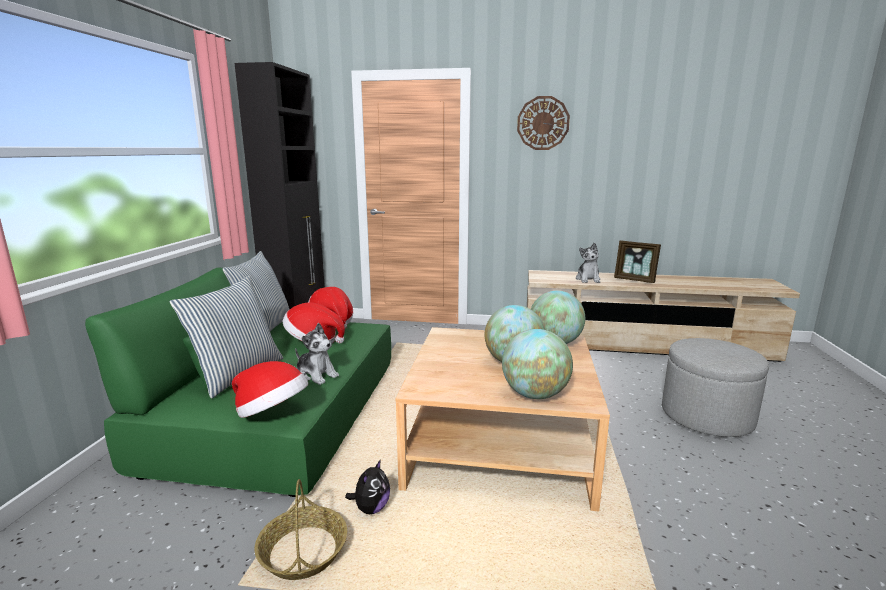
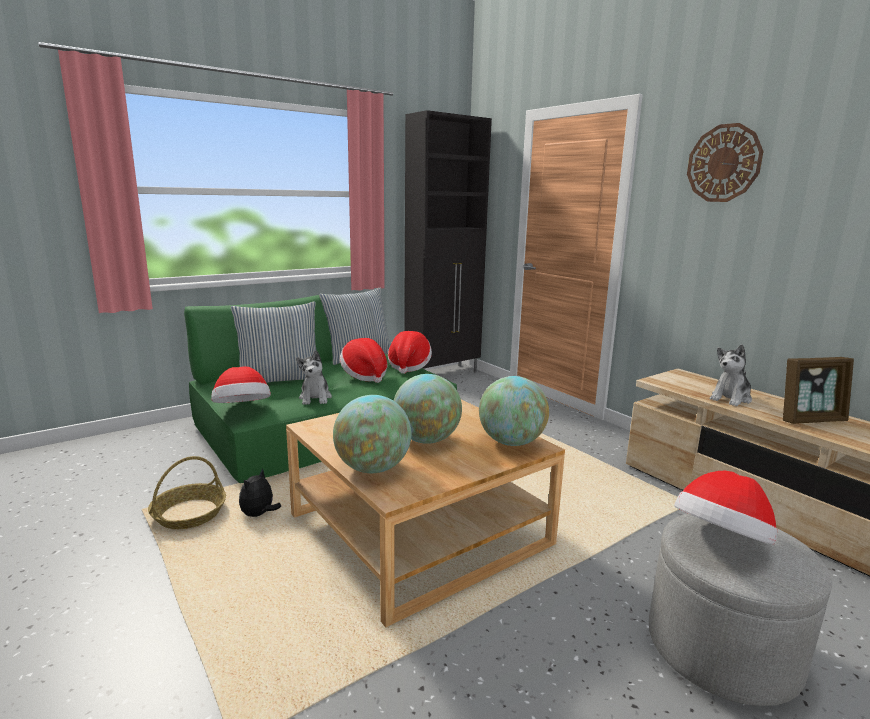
camera: 45 degrees right, 0 degrees up
plush toy [345,459,390,514] -> plush toy turned 135 degrees clockwise [239,469,281,517]
picture frame [614,240,661,283] -> picture frame turned 90 degrees counterclockwise [783,357,854,424]
none -> hat [674,471,777,545]

